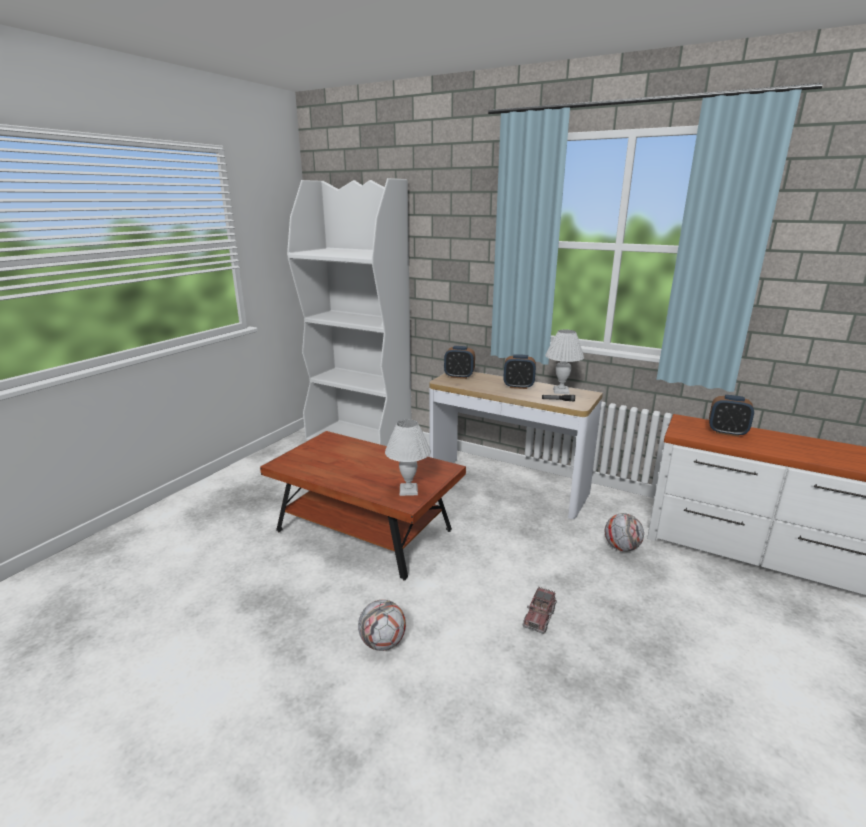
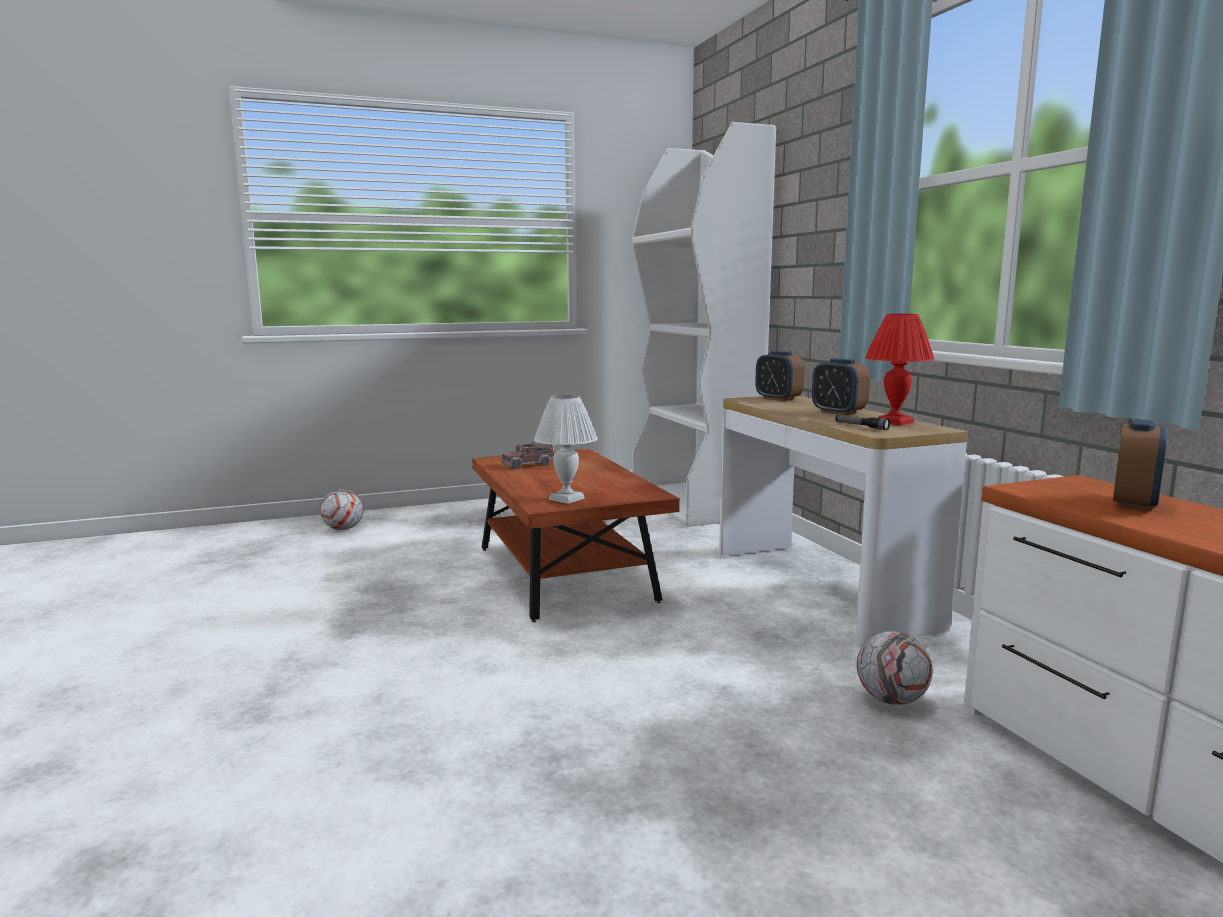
camera: 40 degrees right, 10 degrees down
football [358,600,406,651] -> football moved to [320,489,364,530]
toy truck [523,587,557,634] -> toy truck moved to [501,442,554,469]
white table lamp [545,329,584,394] -> red table lamp [865,314,935,426]
alarm clock [709,395,754,437] -> alarm clock turned 120 degrees counterclockwise [1113,419,1168,511]

